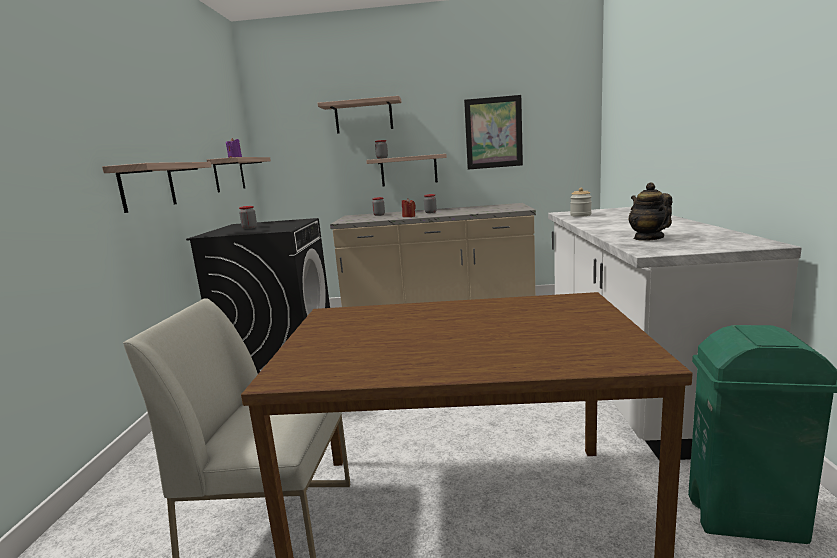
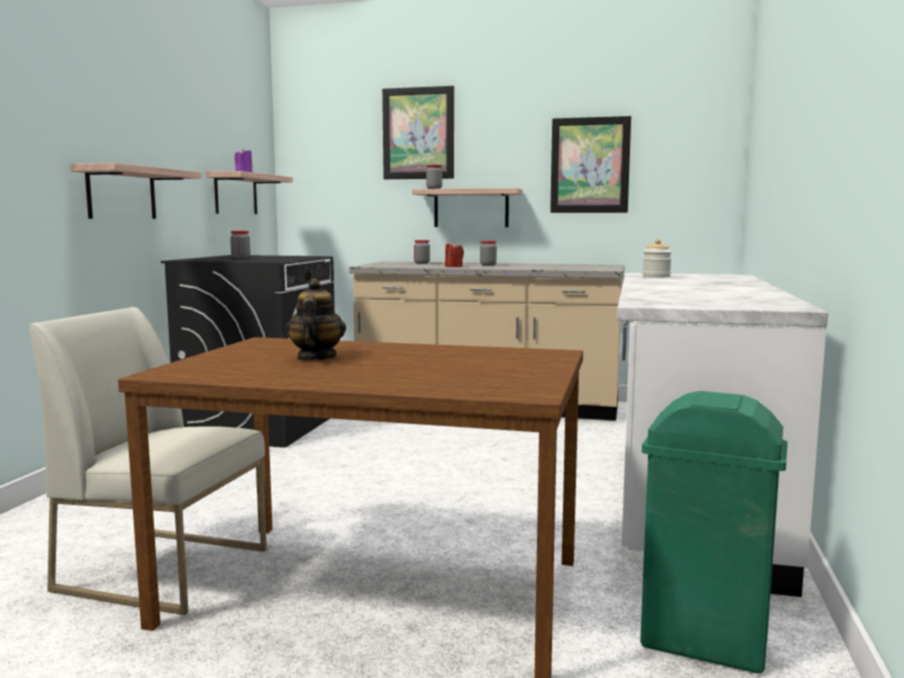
camera: 10 degrees right, 5 degrees down
shelf [318,96,402,134] -> picture [382,86,454,179]
teapot [629,182,672,241] -> teapot moved to [286,278,346,361]

